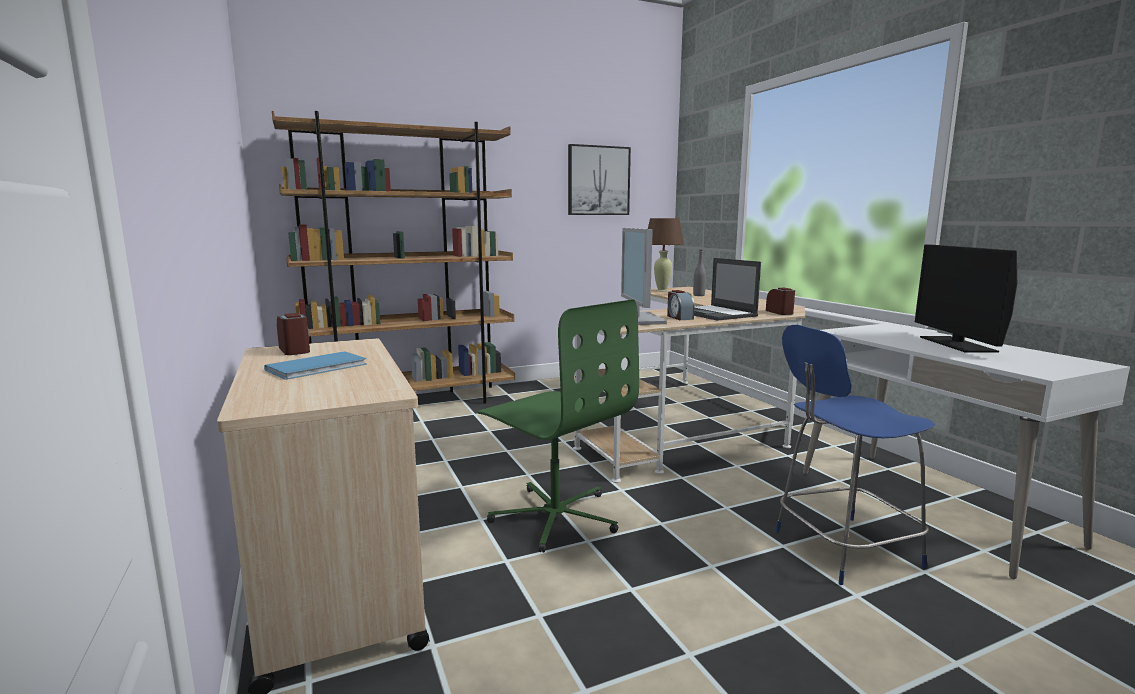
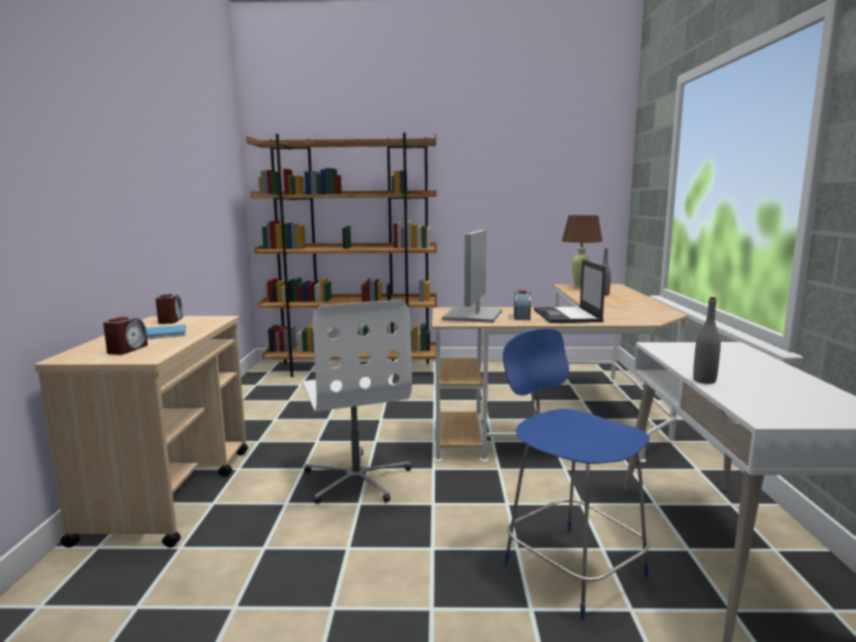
camera: 25 degrees right, 0 degrees up
green office chair [478,299,639,553] -> white office chair [302,300,412,504]
picture [568,144,631,215] -> none
alarm clock [766,288,795,315] -> alarm clock moved to [103,317,148,355]
blue chair [775,325,935,585] -> blue chair turned 45 degrees clockwise [503,328,650,620]
monitor [915,244,1017,352] -> none
none -> grey bottle [693,297,721,384]

